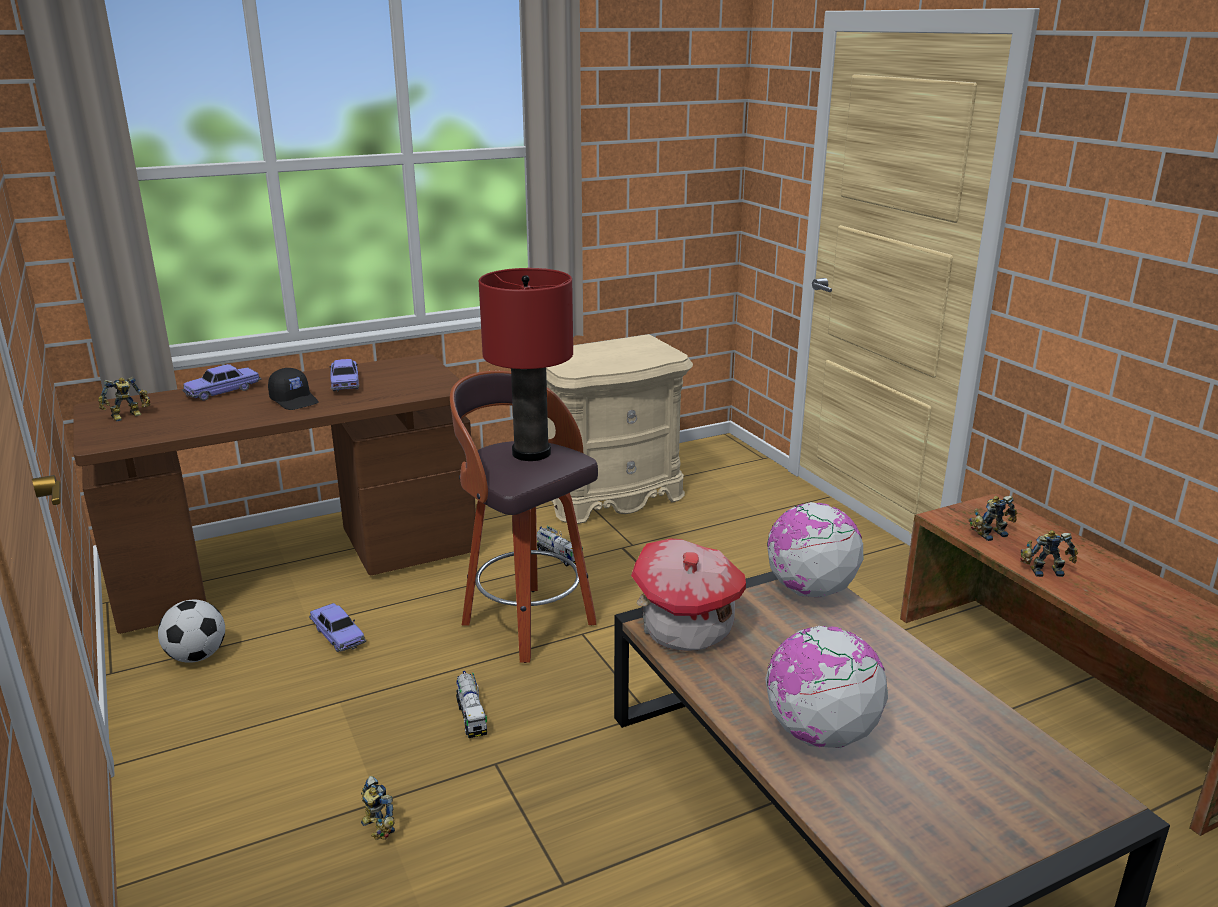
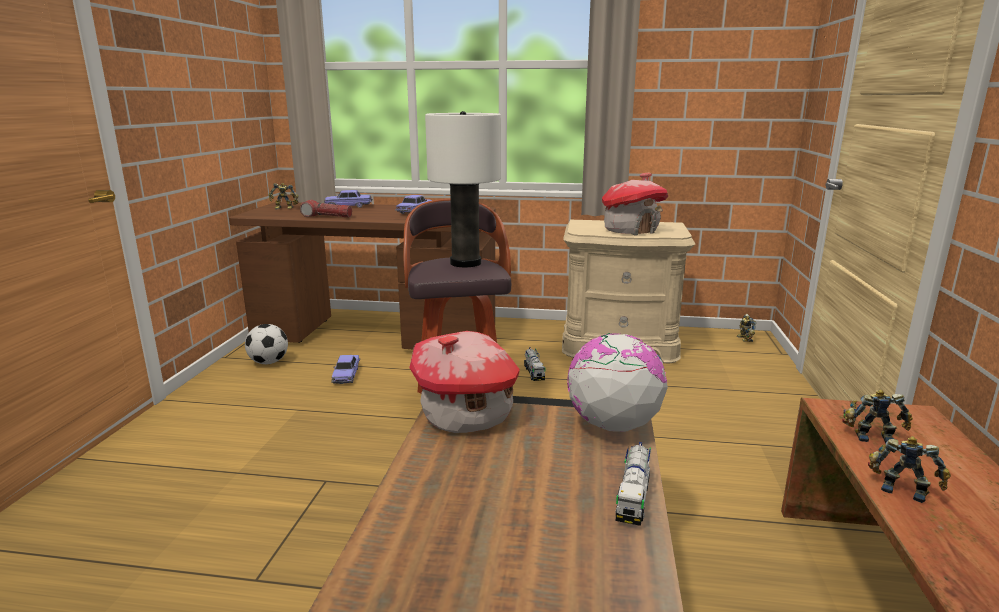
camera: 35 degrees right, 5 degrees down
black cap [268,368,319,410] -> none
toy robot [361,776,395,840] -> toy robot moved to [737,314,756,342]
toy truck [456,671,487,738] -> toy truck moved to [615,442,651,526]
red table lamp [479,268,573,461] -> white table lamp [425,111,501,267]
globe [765,626,888,748] -> none
none -> flashlight [300,200,352,218]
none -> toy house [602,173,668,236]

